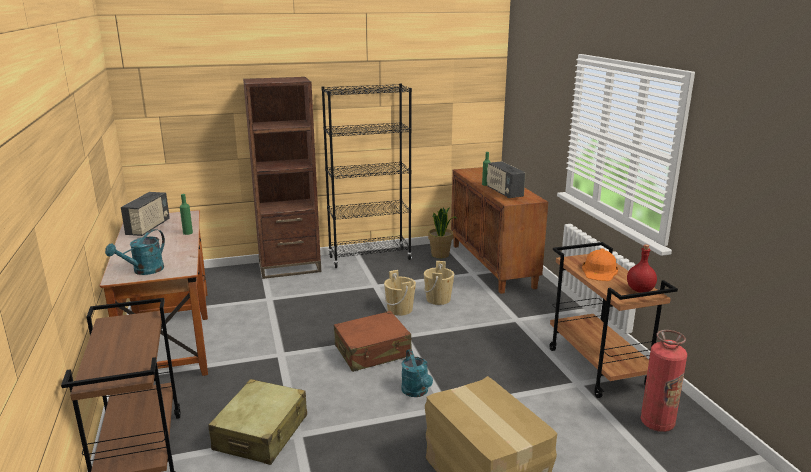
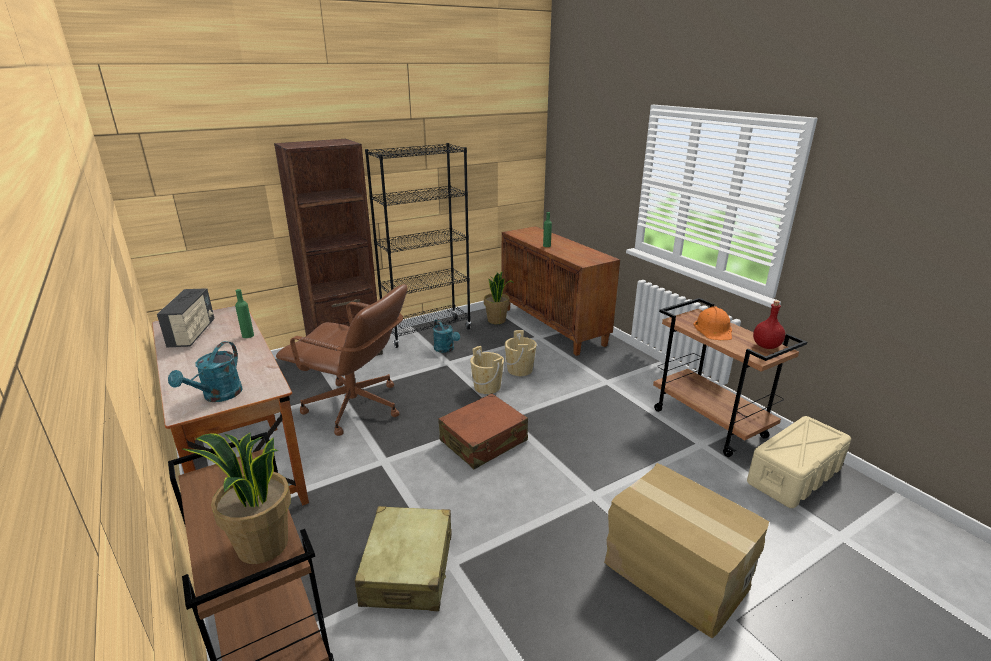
camera: 15 degrees left, 5 degrees up
turquoise watering can [401,349,433,397] -> turquoise watering can moved to [433,319,460,353]
radio [487,161,525,198] -> none
fire extinguisher [641,330,687,432] -> beige storage box [747,416,851,508]
none -> potted plant [181,433,291,564]
none -> brown office chair [276,284,407,436]

